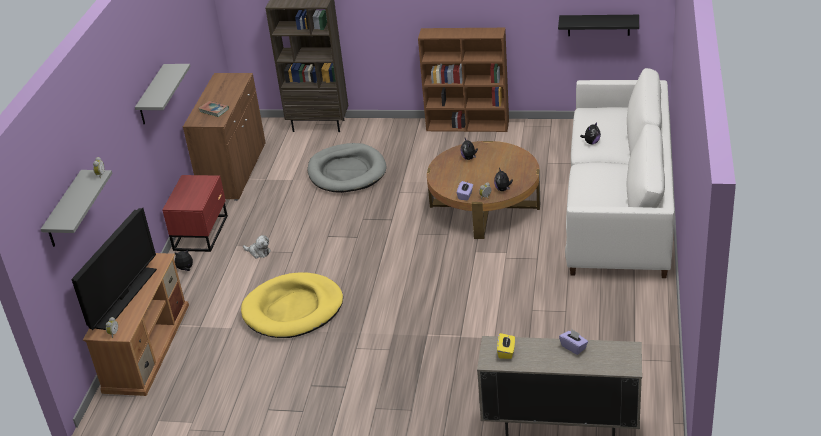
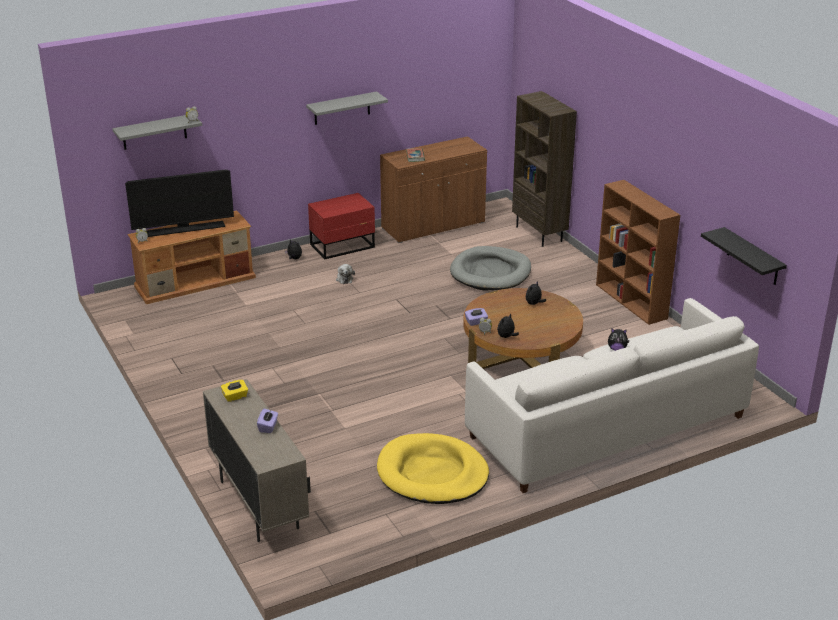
camera: 50 degrees right, 5 degrees down
yellow dog bed [241,272,343,338] -> yellow dog bed moved to [377,433,489,504]

